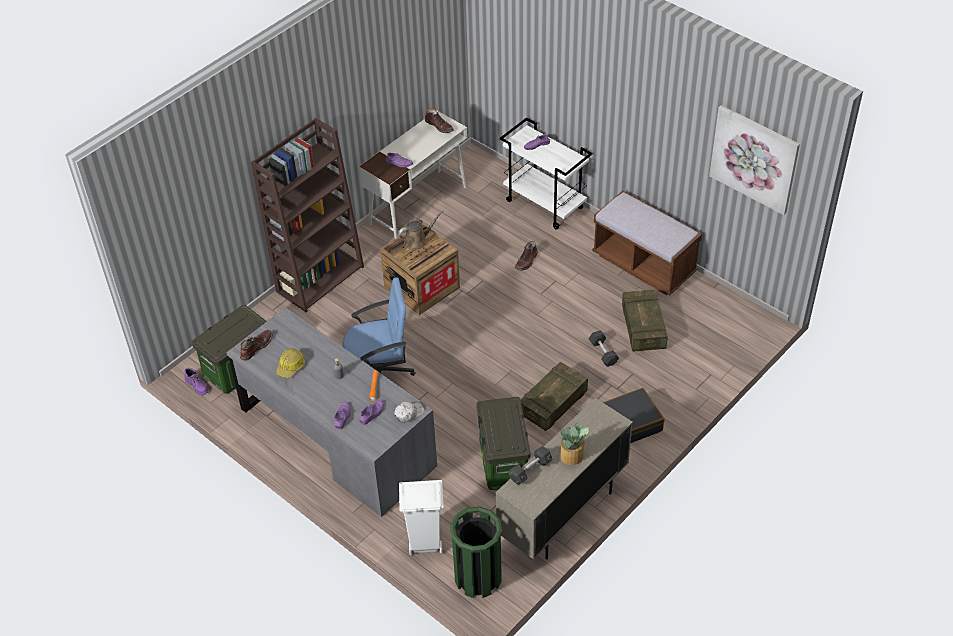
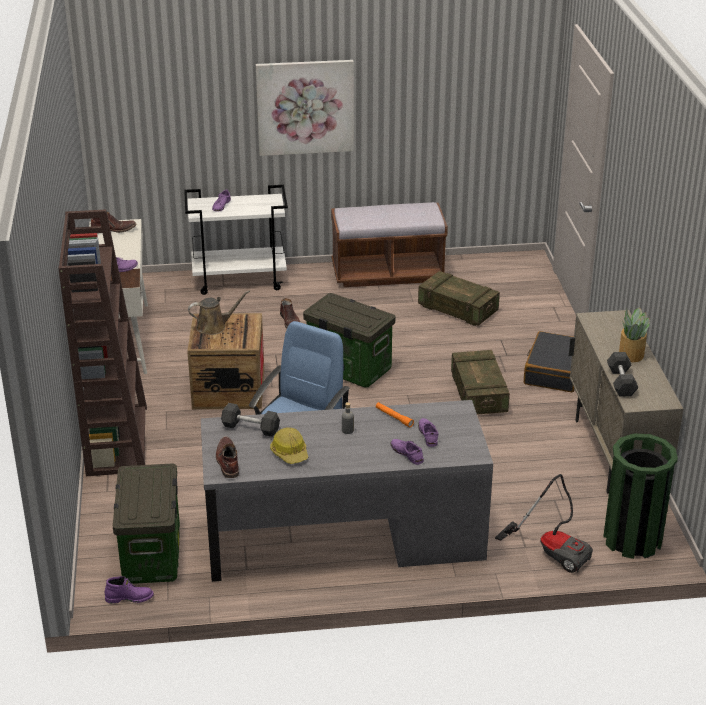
camera: 50 degrees left, 15 degrees down
white cap [394,402,424,423] -> none
brown watering can [398,210,443,250] -> brown watering can turned 60 degrees clockwise [188,290,250,335]
white trash can [399,480,444,555] -> vacuum cleaner [495,474,593,573]
storage box [476,397,531,490] -> storage box moved to [303,293,395,388]
grey dumbbell [588,330,619,367] -> grey dumbbell moved to [221,403,280,437]
picture [709,105,800,215] -> picture moved to [256,60,354,156]

